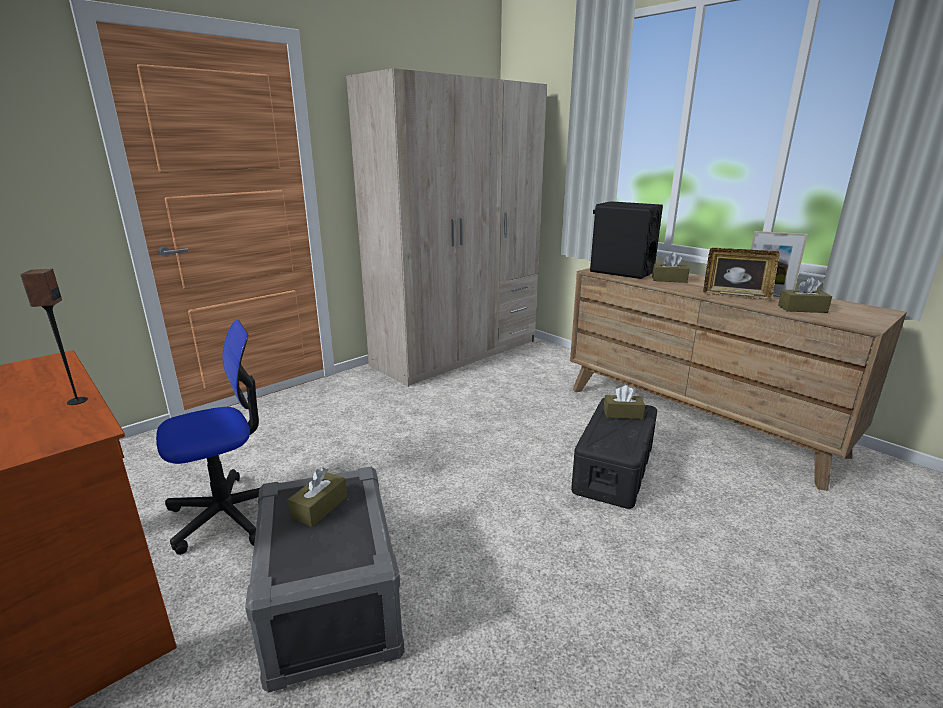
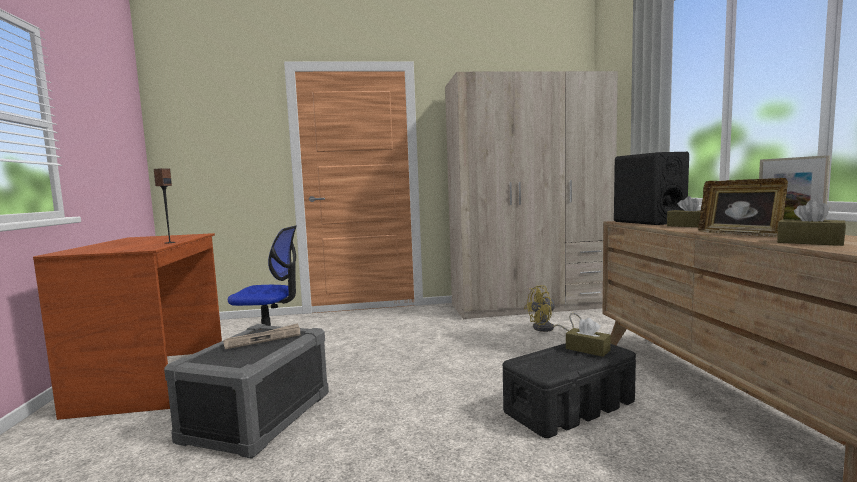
camera: 35 degrees right, 15 degrees down
brown tissue box [288,468,347,527] -> newspaper [223,323,300,349]
none -> yellow fan [524,285,581,332]

